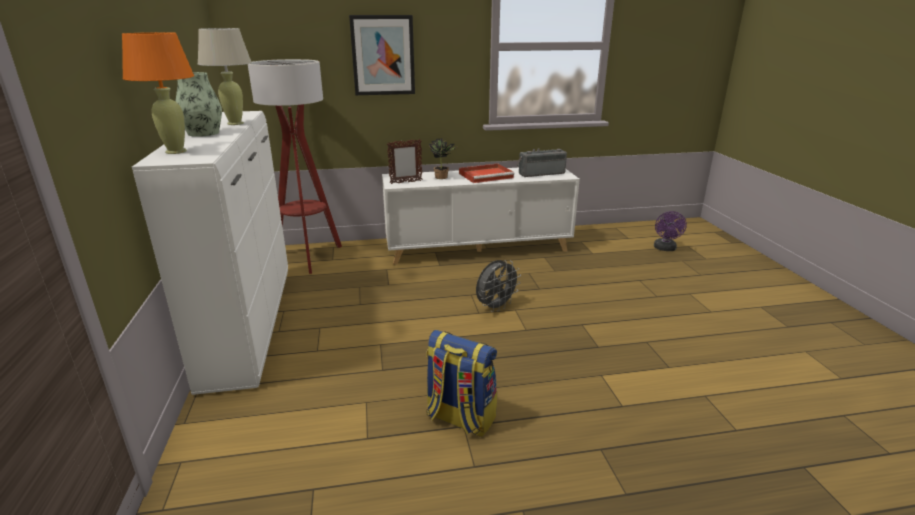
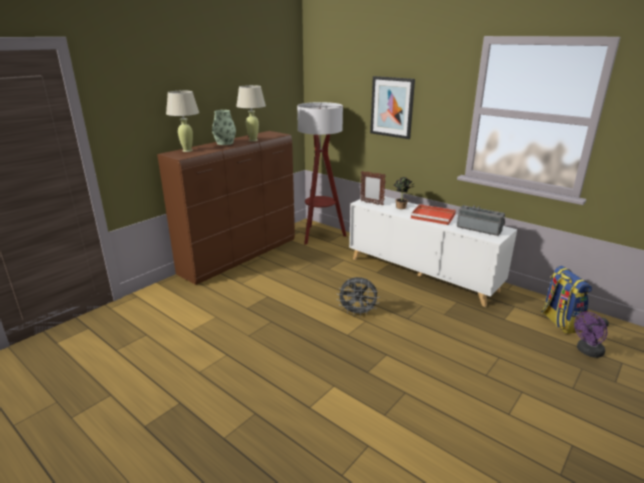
camera: 50 degrees right, 0 degrees up
orange table lamp [122,32,194,154] -> beige table lamp [166,91,199,152]
white dresser [132,111,288,395] -> brown dresser [157,131,295,285]
backpack [426,330,497,437] -> backpack moved to [541,266,592,334]

